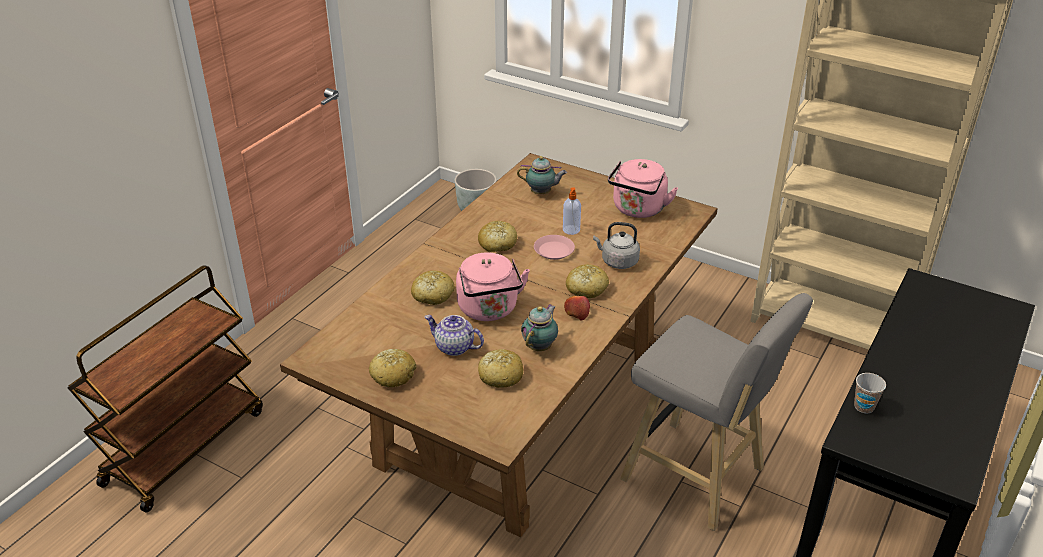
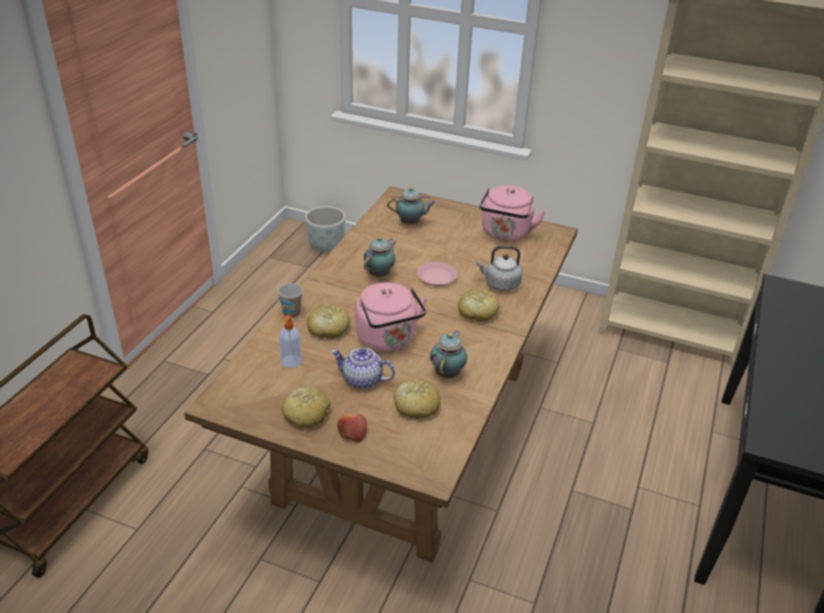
camera: 10 degrees left, 0 degrees up
bread [478,221,517,252] -> teapot [364,237,396,277]
soap dispenser [563,187,581,235] -> soap dispenser moved to [279,315,302,368]
apple [564,296,590,321] -> apple moved to [338,414,367,443]
grey stool [620,293,813,531] -> none
cup [854,373,886,413] -> cup moved to [278,283,303,318]

